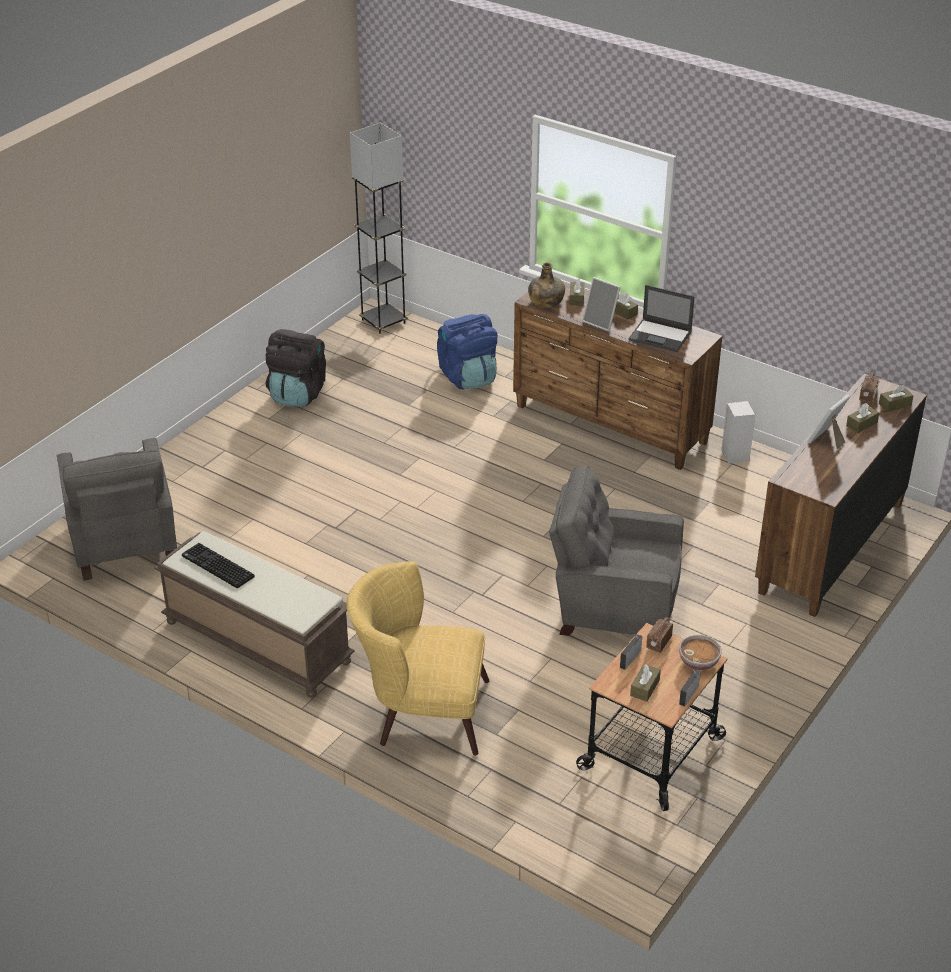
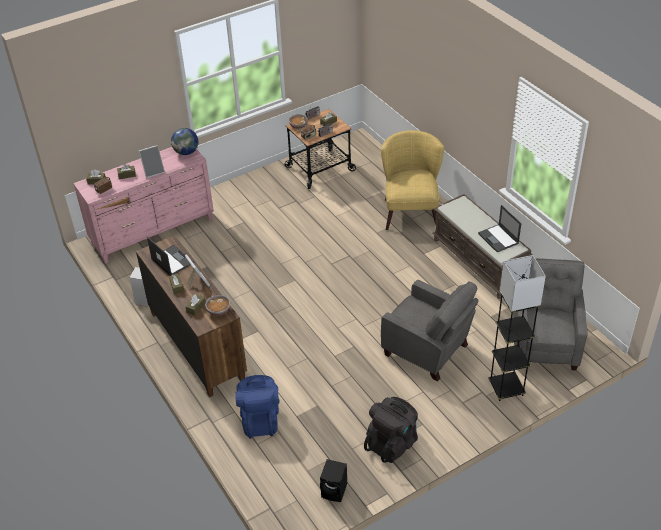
camera: 155 degrees left, 5 degrees up
keyboard [182,543,255,588] -> laptop [478,205,521,252]
yellow armchair [346,561,489,756] -> yellow armchair turned 120 degrees counterclockwise [381,130,444,230]
grey floor lamp [350,123,408,334] -> grey floor lamp moved to [488,255,546,401]
green bottle [528,262,565,308] -> bowl [205,295,230,316]
grey armchair [549,466,684,636] -> grey armchair moved to [381,280,479,382]
brown dresser [755,374,927,617] -> pink dresser [73,147,214,264]
none -> globe [171,128,198,155]
none -> black speaker [320,459,347,502]

